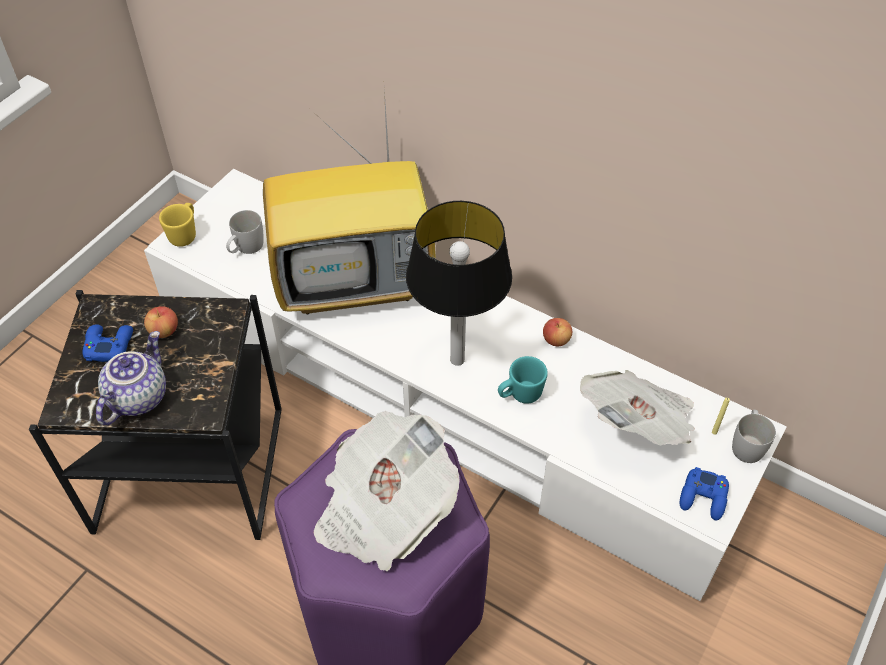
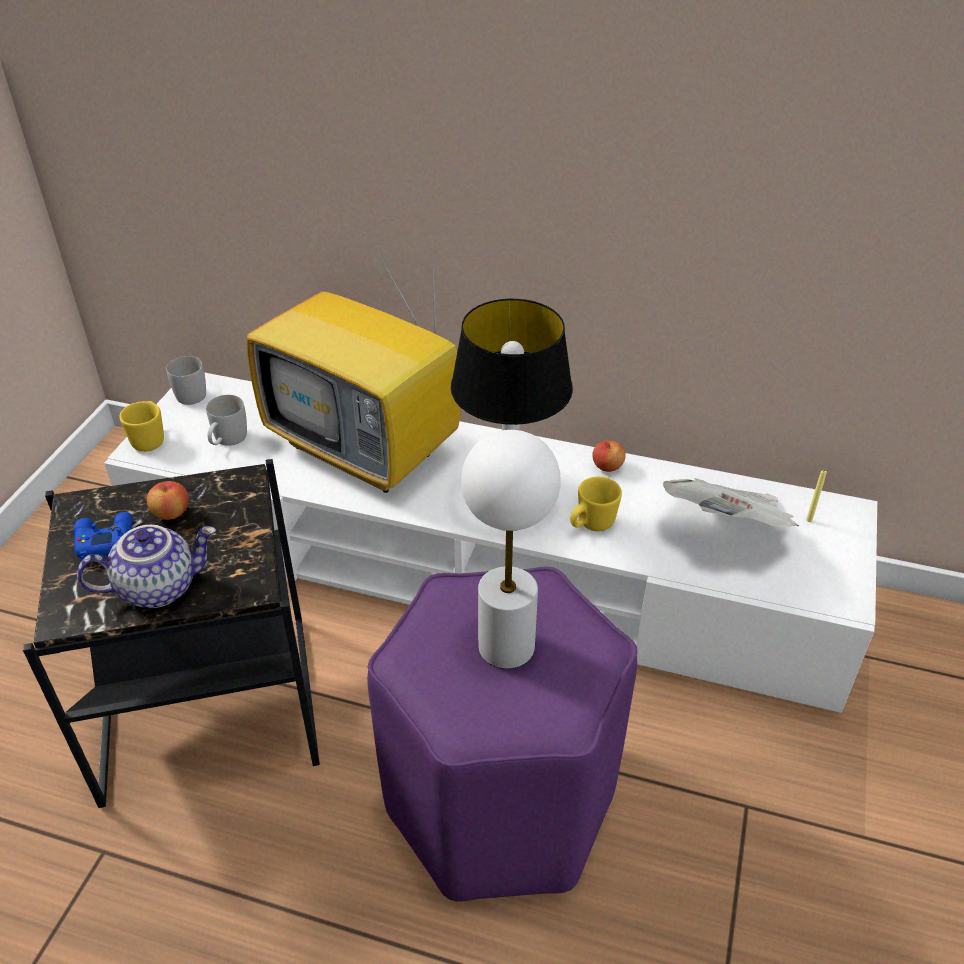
camera: 15 degrees left, 10 degrees down
teapot [96,331,166,425] -> teapot turned 60 degrees clockwise [77,525,216,608]
television [263,90,436,314] -> television turned 60 degrees clockwise [247,226,461,493]
newspaper [314,411,459,571] -> white table lamp [461,430,561,669]
turquoise mug [498,356,548,404] -> yellow mug [570,476,622,531]
blue game controller [680,467,729,520] -> none
white mug [732,410,776,463] -> white mug moved to [166,356,206,405]

